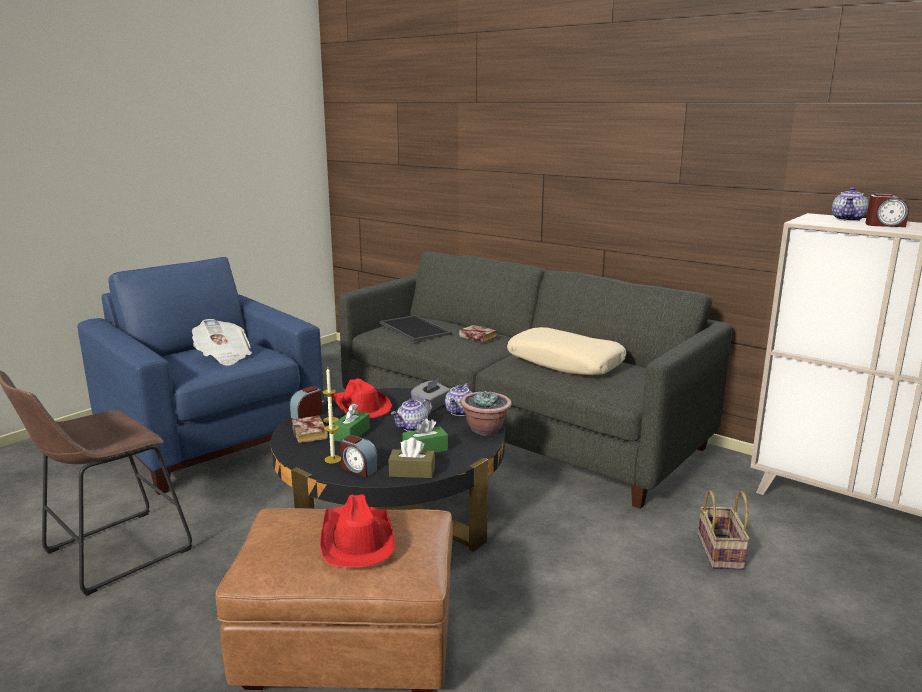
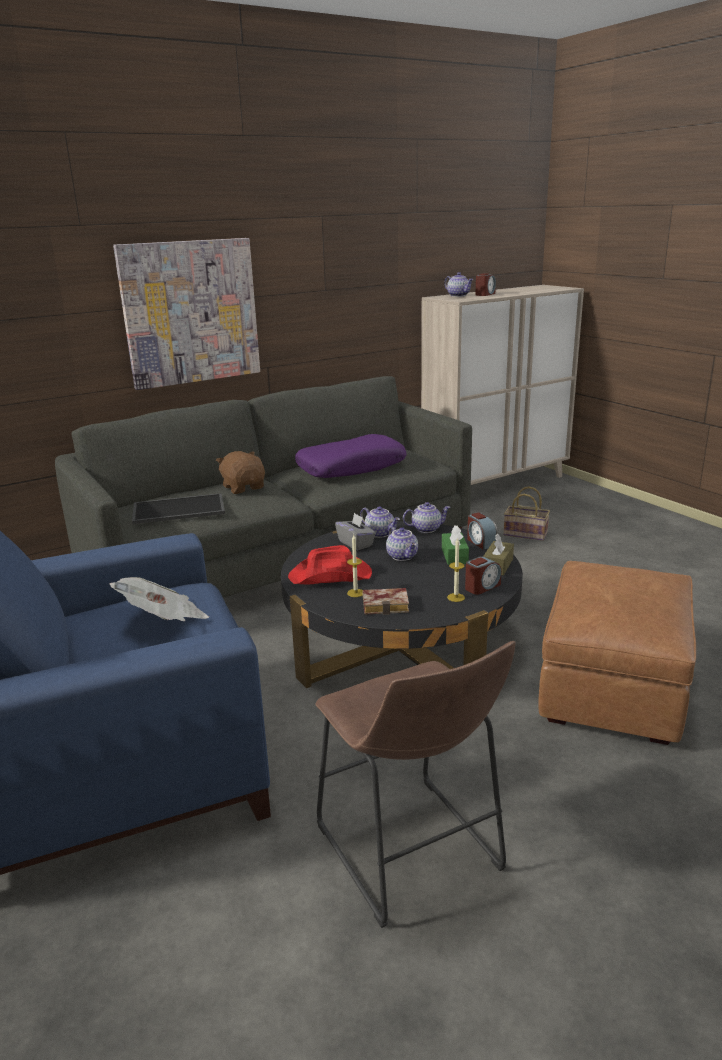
camera: 70 degrees left, 5 degrees up
alarm clock [289,386,323,419] -> alarm clock moved to [467,512,497,550]
red hat [320,494,395,568] -> none
green tissue box [333,404,370,442] -> none
book [459,325,497,342] -> brown plush toy [216,451,265,494]
potted plant [460,390,512,436] -> teapot [403,502,451,533]
beige pillow [507,327,626,375] -> purple pillow [295,434,407,478]
none -> picture [113,238,260,390]

